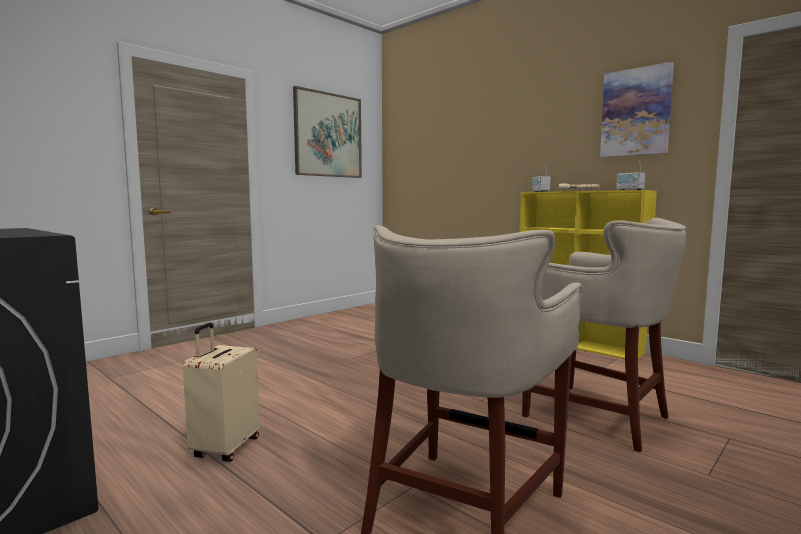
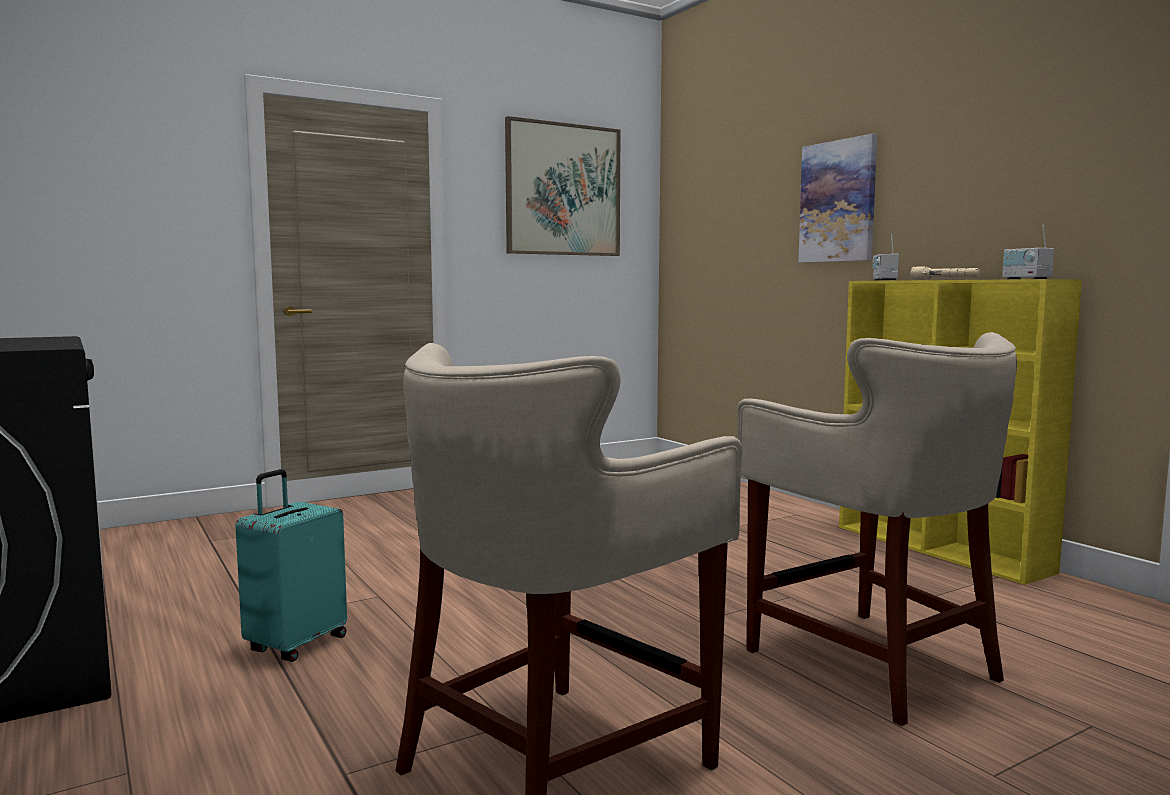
camera: 15 degrees right, 0 degrees up
beige suitcase [183,323,260,462] -> turquoise suitcase [235,469,347,662]
picture [600,62,674,157] -> picture moved to [798,134,877,263]

